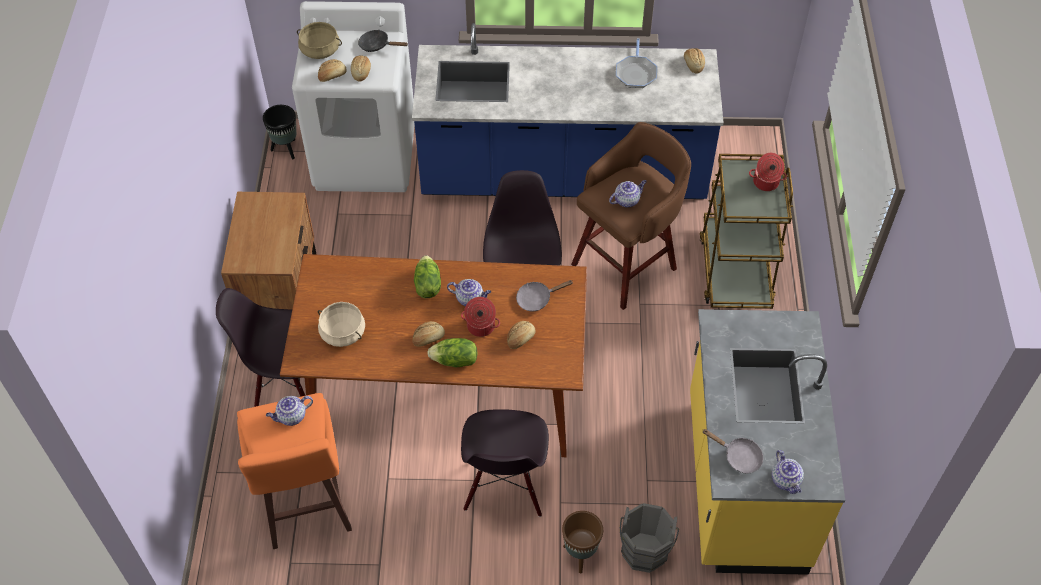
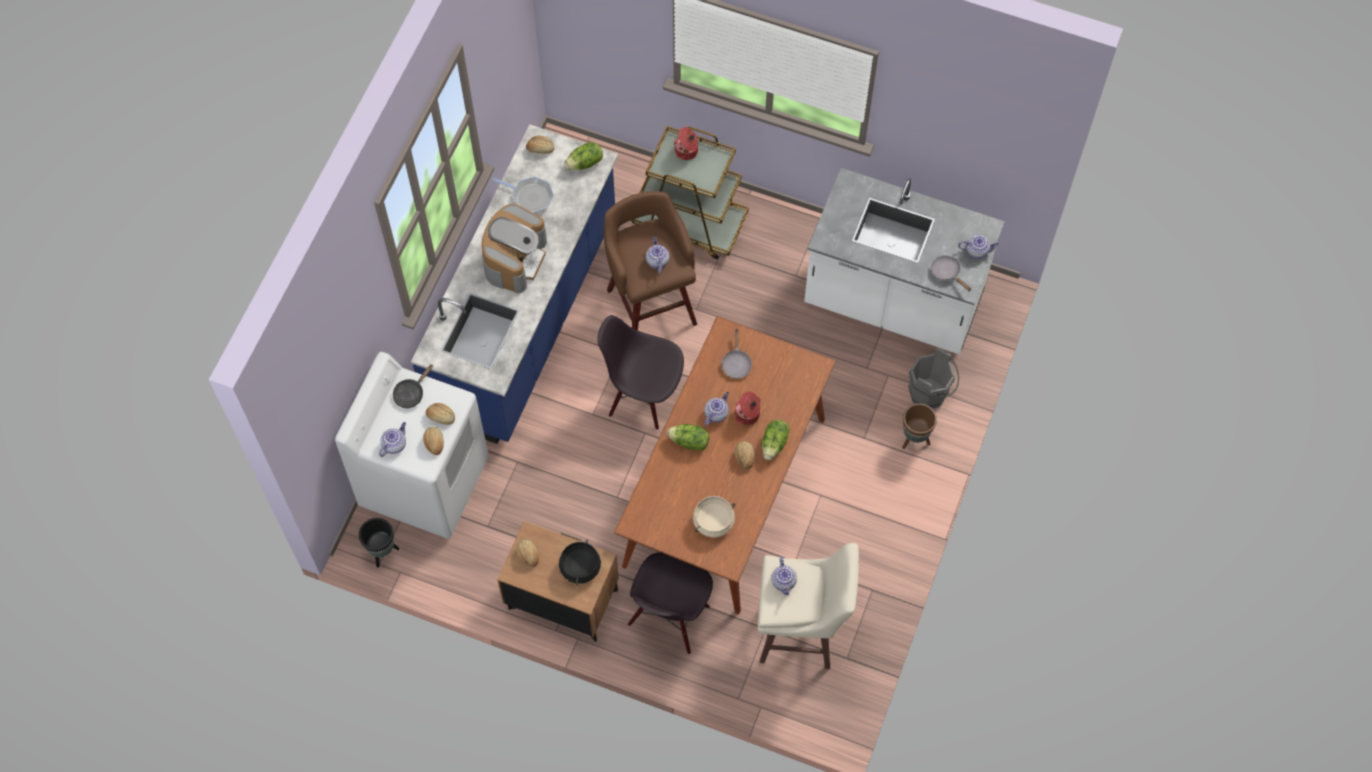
camera: 70 degrees left, 10 degrees up
orange stool [237,393,352,549] -> beige stool [758,543,859,669]
beige cooking pot [297,22,342,59] -> teapot [379,422,406,457]
black chair [461,409,549,517] -> none
bread [507,321,536,349] -> bread moved to [516,540,539,567]
yellow counter [690,309,845,575] -> white counter [804,168,1005,355]
grey frying pan [702,429,763,474] -> grey frying pan turned 90 degrees counterclockwise [930,255,971,291]
none -> coffee machine [482,204,547,293]
none -> black cooking pot [559,539,601,586]
none -> lettuce [564,142,603,170]

